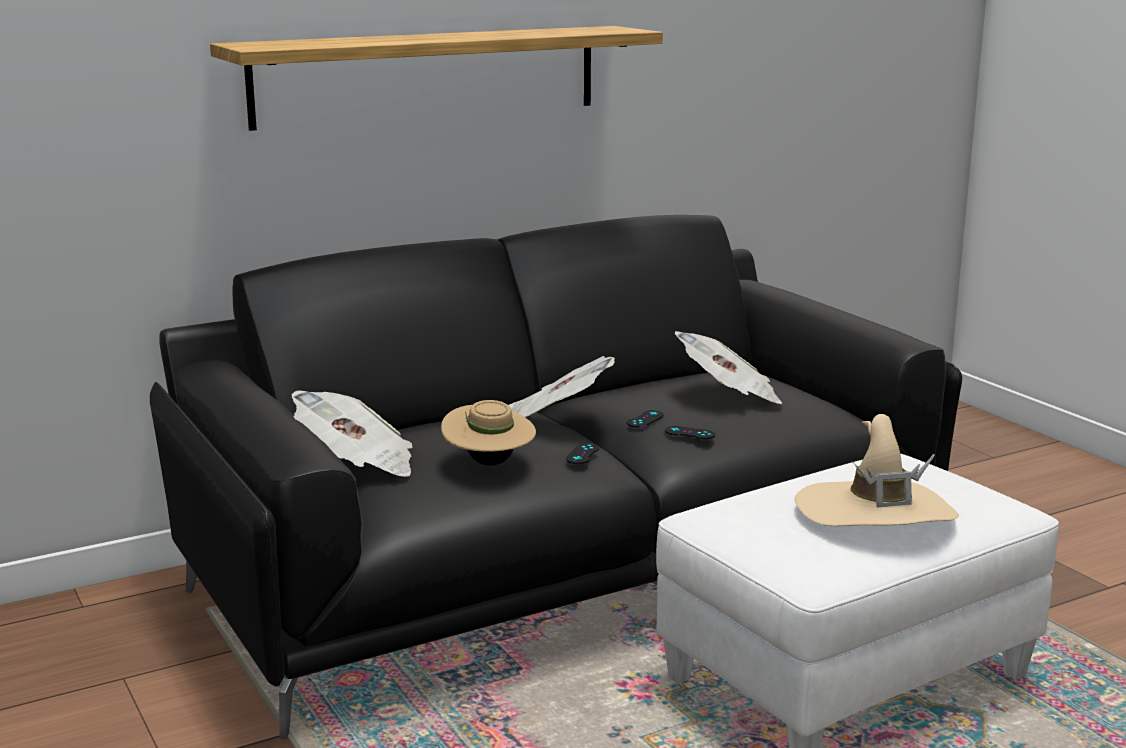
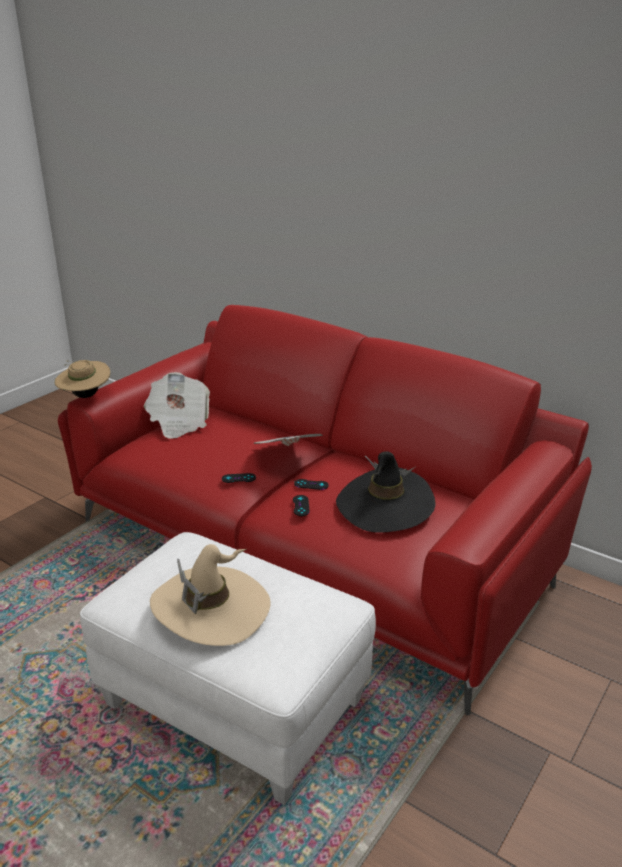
camera: 65 degrees right, 10 degrees up
black sofa [150,215,962,740] -> red sofa [58,305,592,715]
shelf [210,26,663,131] -> none
beige hat [441,400,536,465] -> beige hat moved to [55,360,110,398]
newspaper [675,331,783,404] -> black hat [336,451,436,533]

